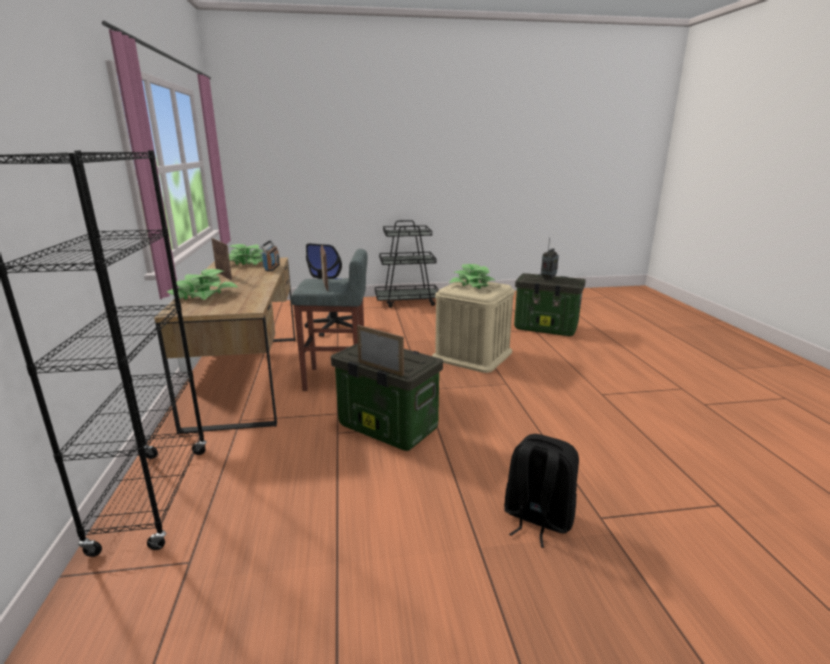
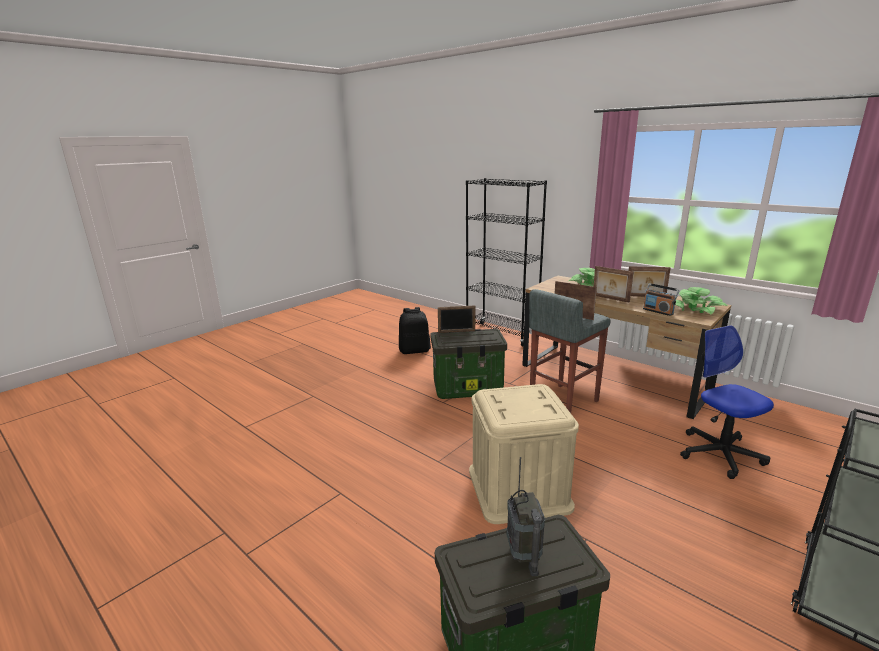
camera: 140 degrees right, 0 degrees up
potted plant [449,264,497,289] -> none
black backpack [504,434,579,548] -> black backpack moved to [399,307,431,354]
none -> picture frame [593,266,633,303]

